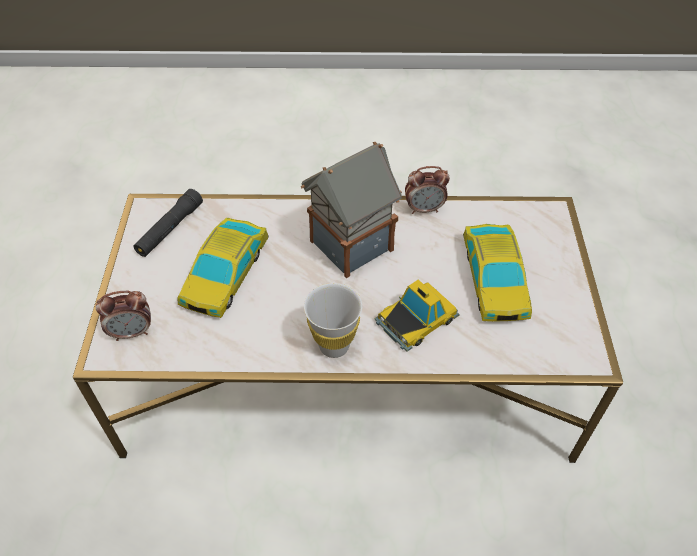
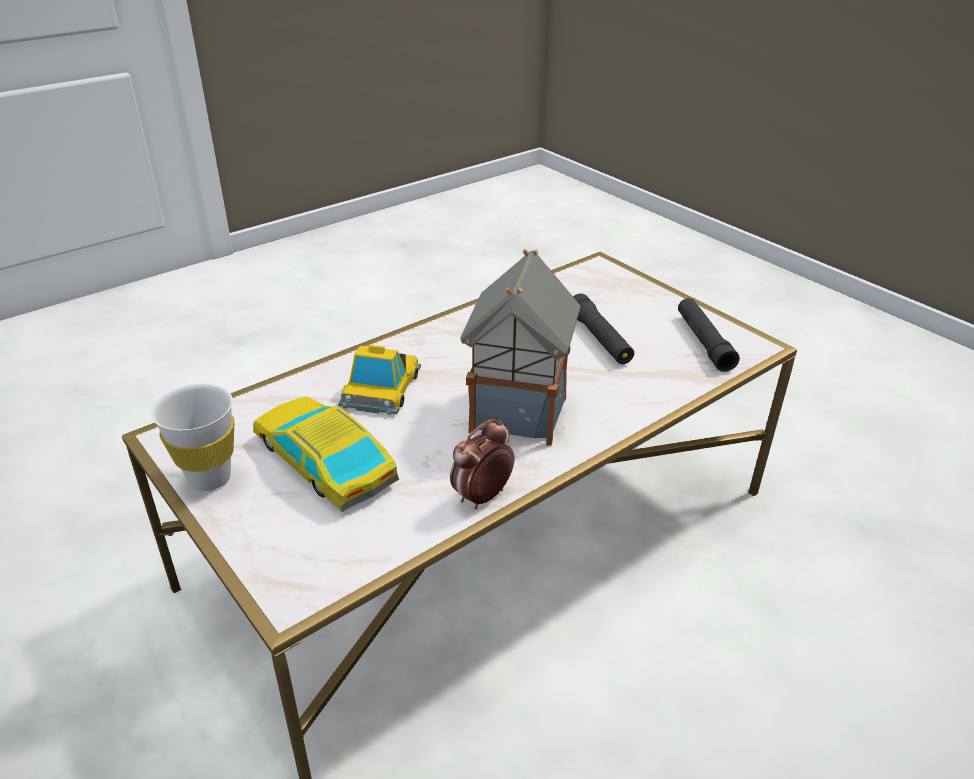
camera: 140 degrees right, 15 degrees down
alarm clock [96,291,151,341] -> none
toy car [177,218,269,318] -> black flashlight [573,293,634,364]
white cup [304,283,362,358] -> white cup moved to [151,383,234,491]

